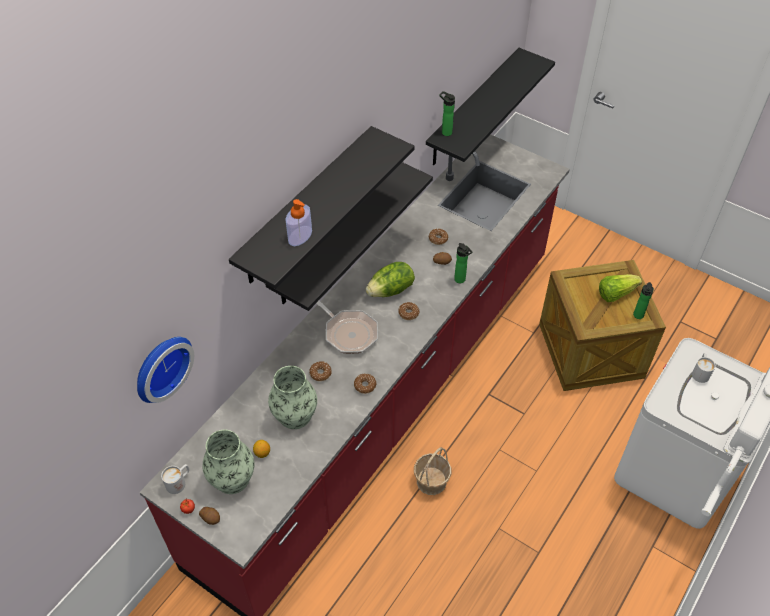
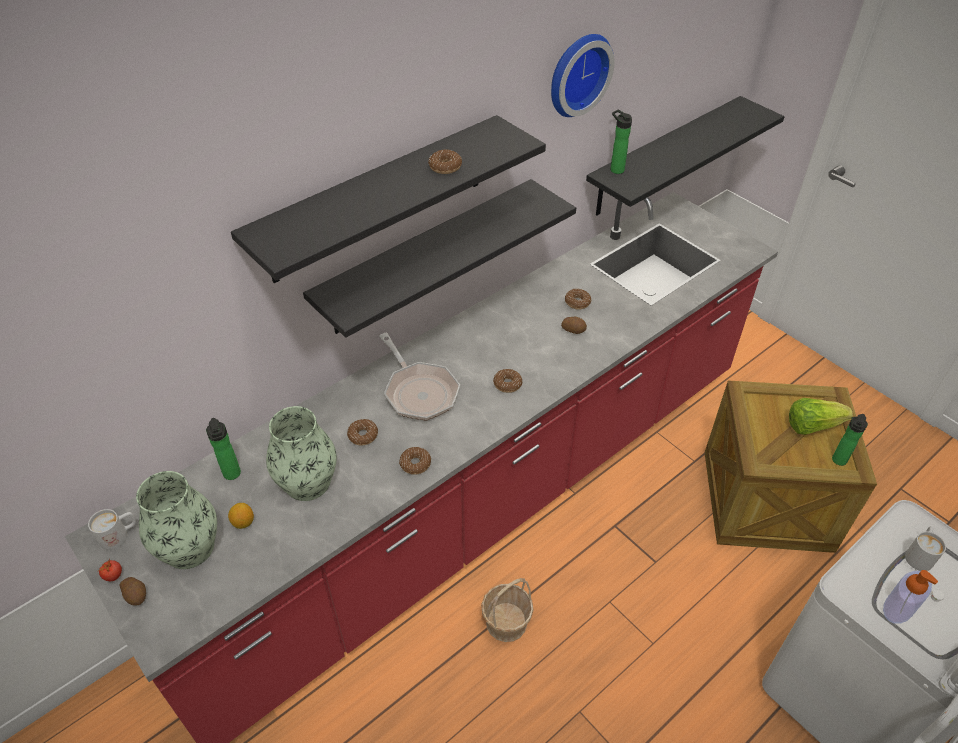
camera: 15 degrees right, 5 degrees down
wall clock [137,337,194,403] -> wall clock moved to [551,34,615,117]
soap dispenser [285,199,312,246] -> soap dispenser moved to [883,570,938,624]
lettuce [366,262,415,297] -> none
bottle [454,243,473,283] -> bottle moved to [206,418,241,480]
none -> donut [428,149,462,174]

